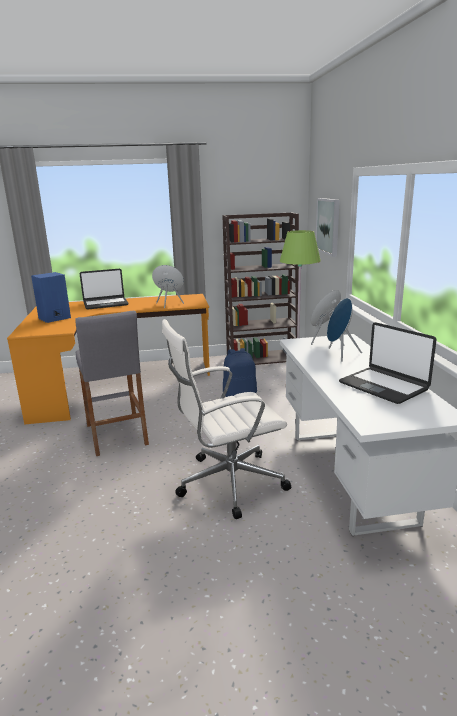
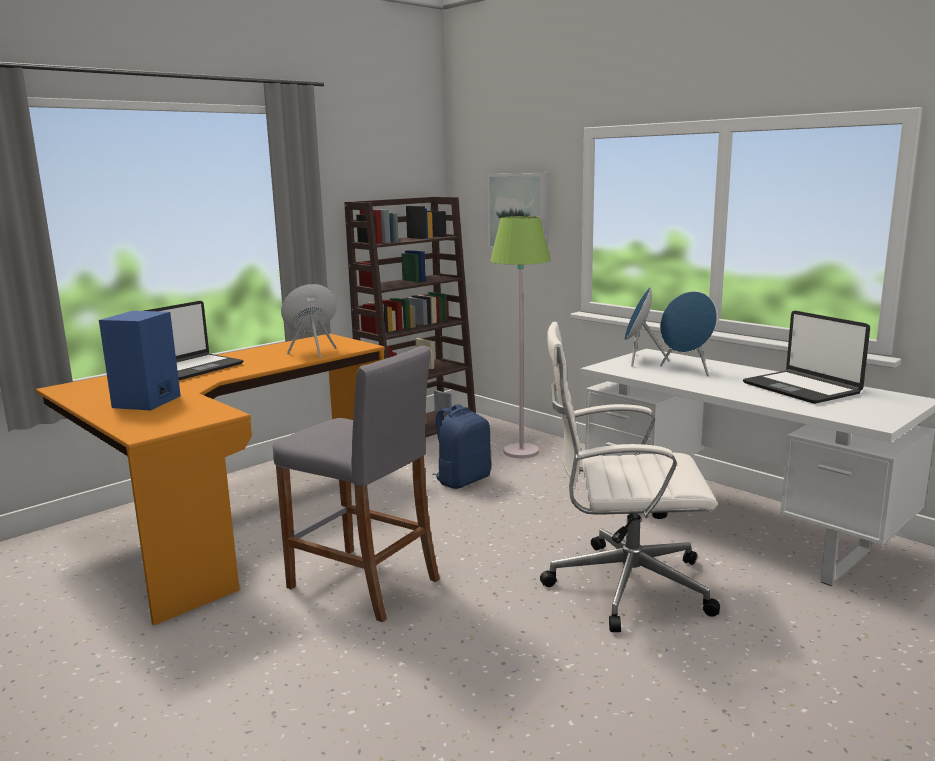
camera: 35 degrees left, 5 degrees down
white office chair [162,319,291,519] -> white office chair turned 60 degrees clockwise [540,322,720,632]
laptop [339,322,437,404] -> laptop turned 45 degrees clockwise [743,311,870,404]

